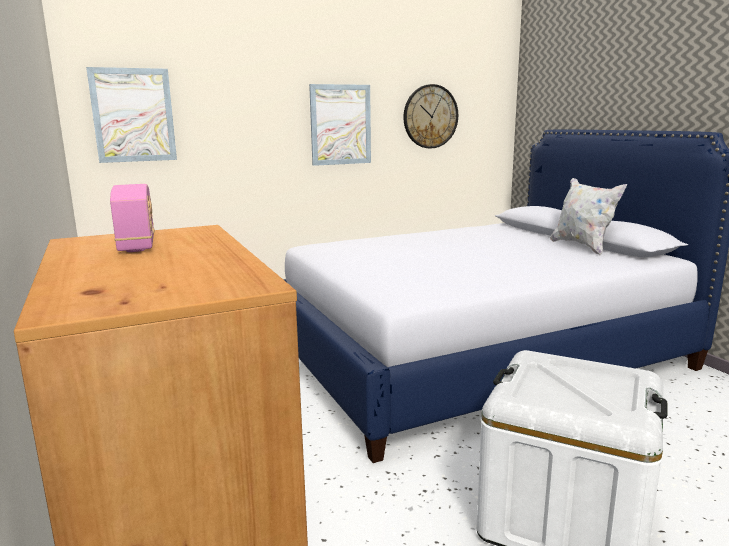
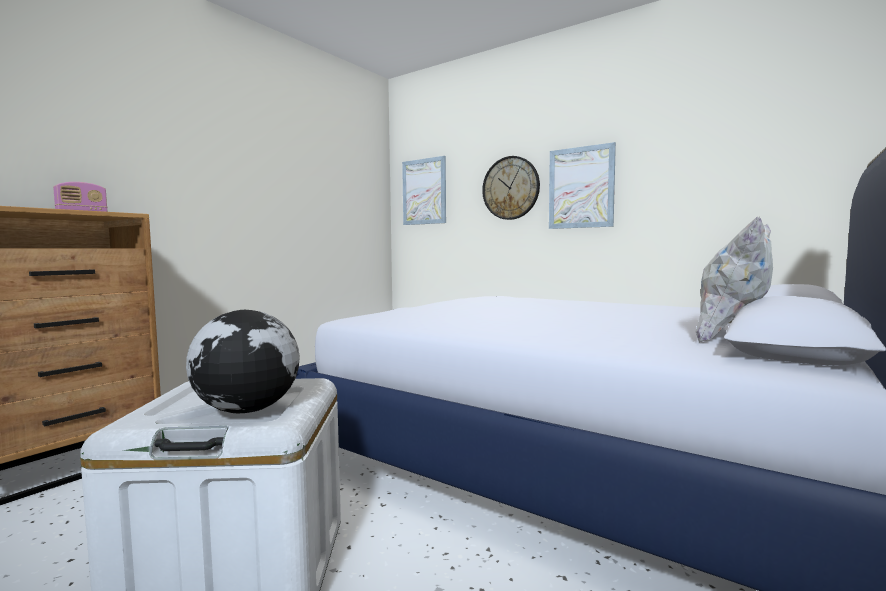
camera: 60 degrees right, 10 degrees down
wall clock [403,84,458,148] -> wall clock moved to [482,156,540,220]
none -> globe [186,310,300,413]

